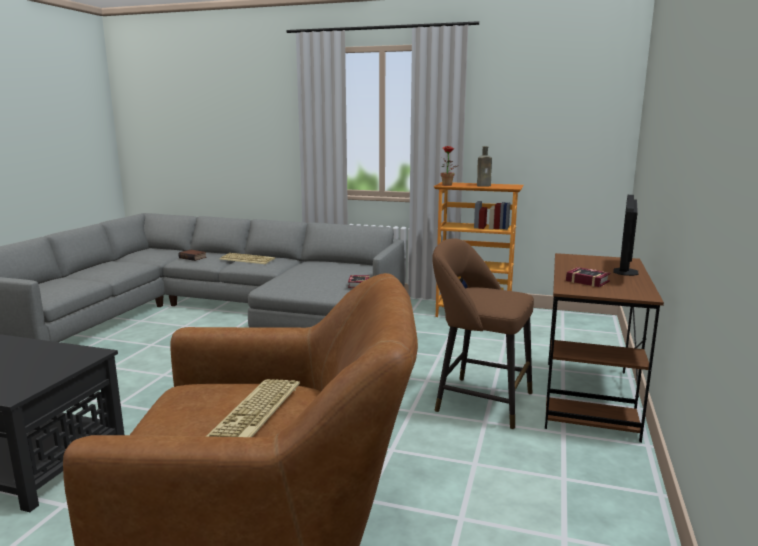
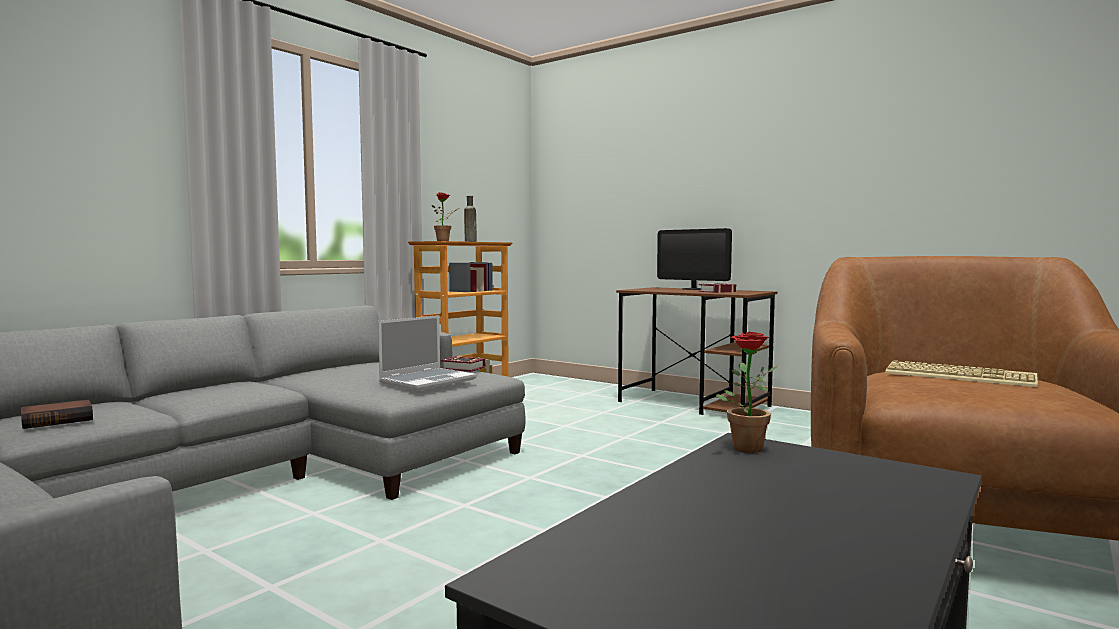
camera: 70 degrees left, 10 degrees down
keyboard [220,253,275,264] -> none
brown stool [432,239,534,429] -> none
none -> laptop [378,315,477,391]
none -> potted plant [716,332,777,453]

